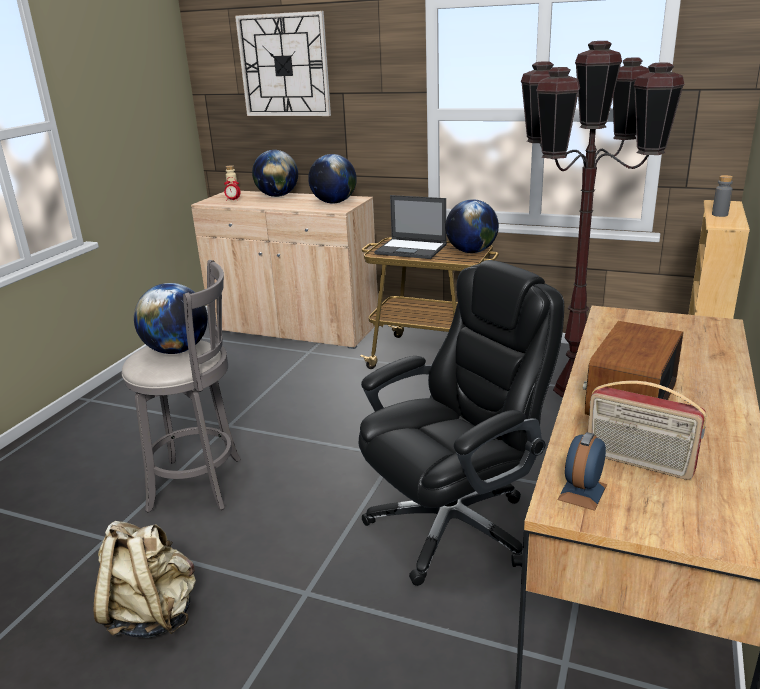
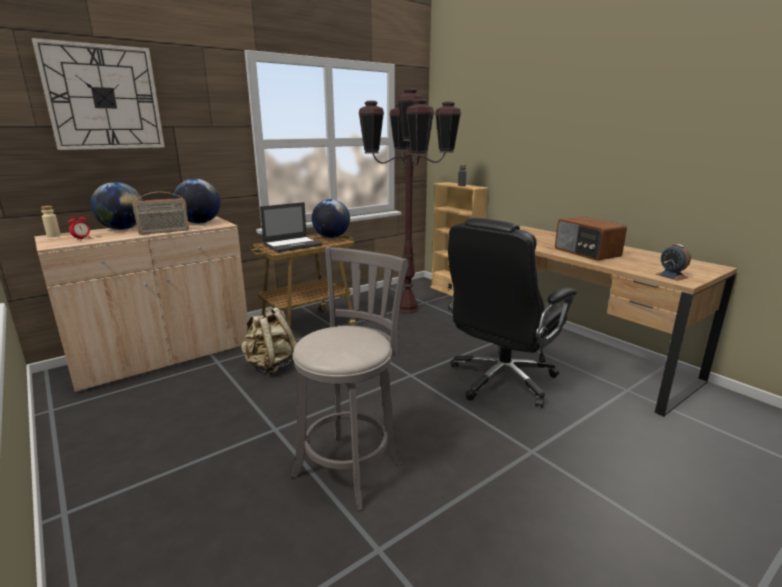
camera: 60 degrees left, 5 degrees down
beige backpack [94,521,196,638] -> beige backpack moved to [241,307,297,375]
globe [134,283,208,354] -> none
black office chair [358,260,564,586] -> black office chair turned 135 degrees counterclockwise [448,218,577,408]
radio [588,381,706,480] -> radio moved to [132,192,189,235]

